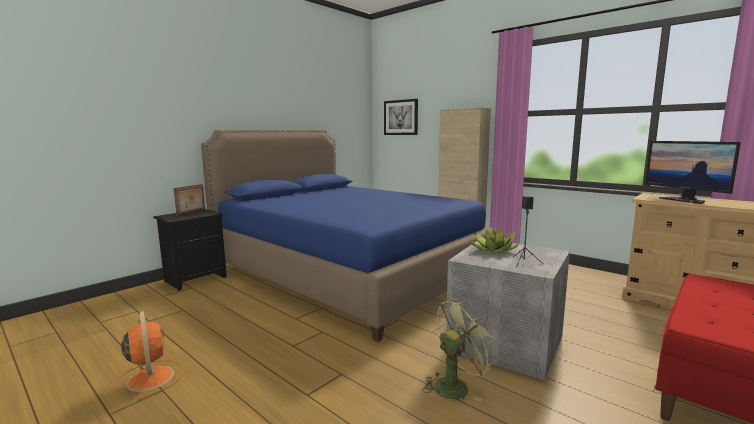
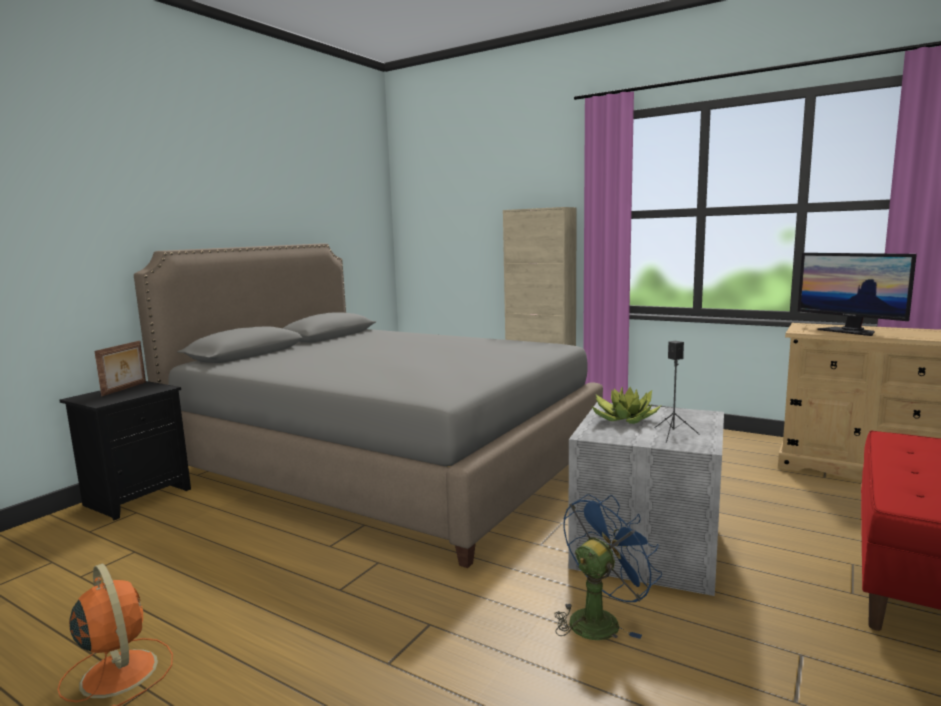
camera: 10 degrees left, 0 degrees up
blue bed [201,130,496,342] -> grey bed [134,243,603,568]
picture [384,99,418,135] -> none
green fan [423,298,498,402] -> blue fan [555,494,662,640]

